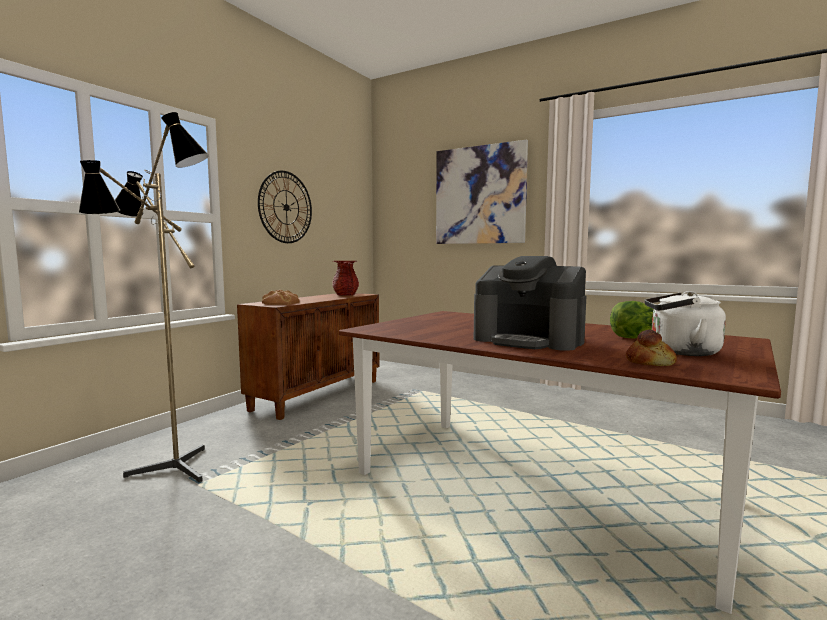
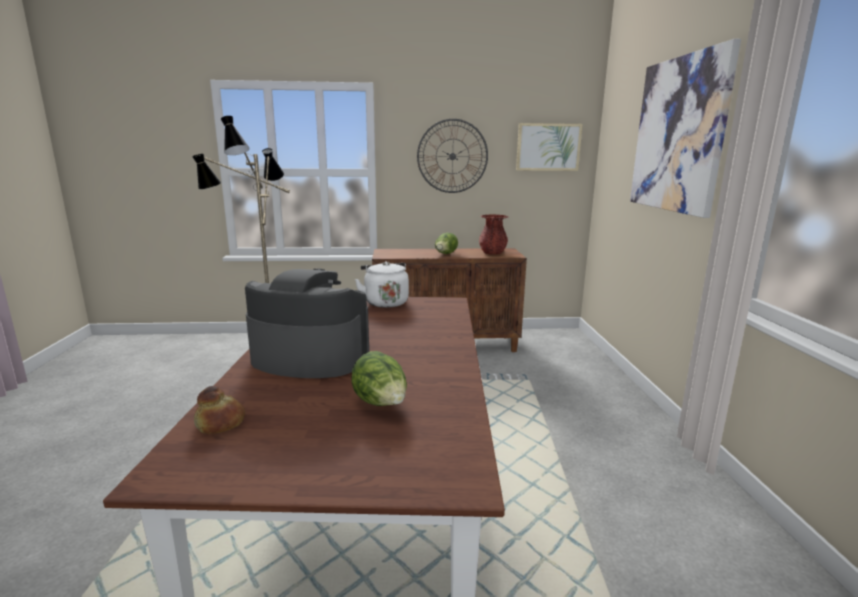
camera: 55 degrees right, 10 degrees up
bread [262,290,300,305] -> none
coffee machine [474,256,586,351] -> coffee machine turned 105 degrees clockwise [245,268,369,378]
white kettle [644,291,726,356] -> white kettle moved to [355,261,409,308]
none -> lettuce [435,232,458,254]
none -> picture [516,123,583,171]

